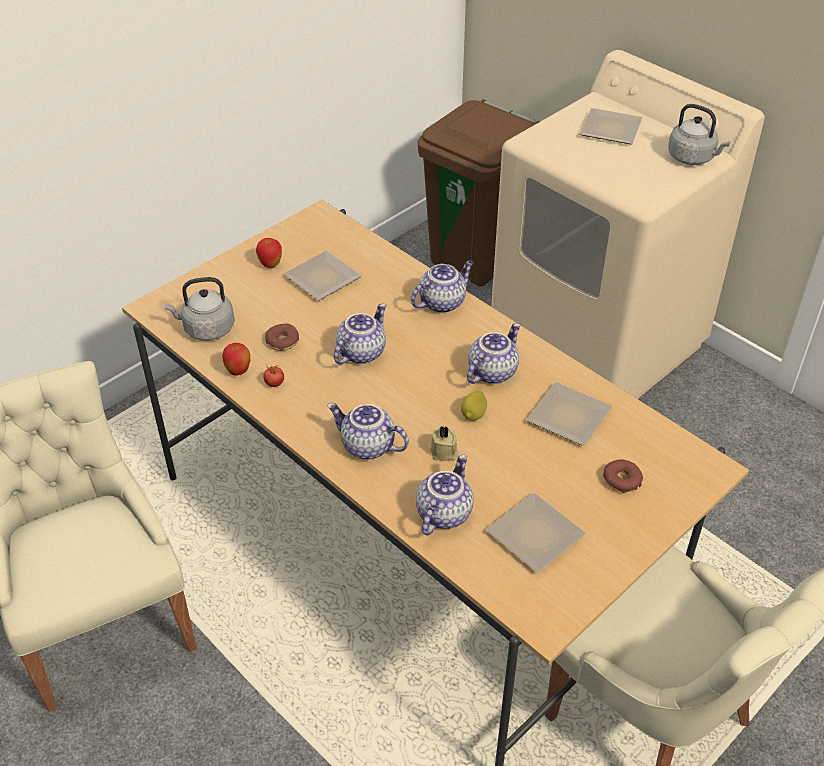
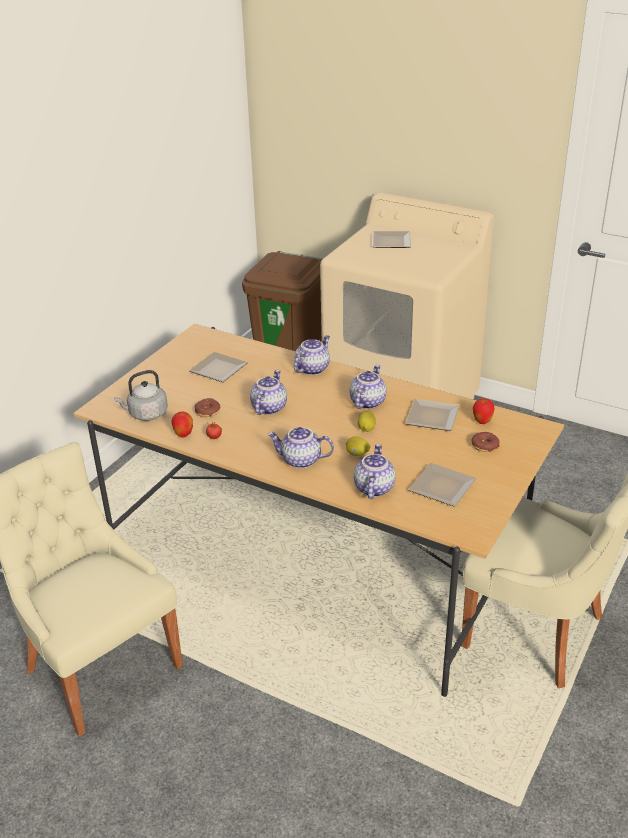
camera: 15 degrees left, 10 degrees down
apple [256,238,282,268] -> apple moved to [473,398,495,424]
beige candle [430,426,459,461] -> lemon [346,436,370,456]
grey kettle [668,104,731,165] -> none

